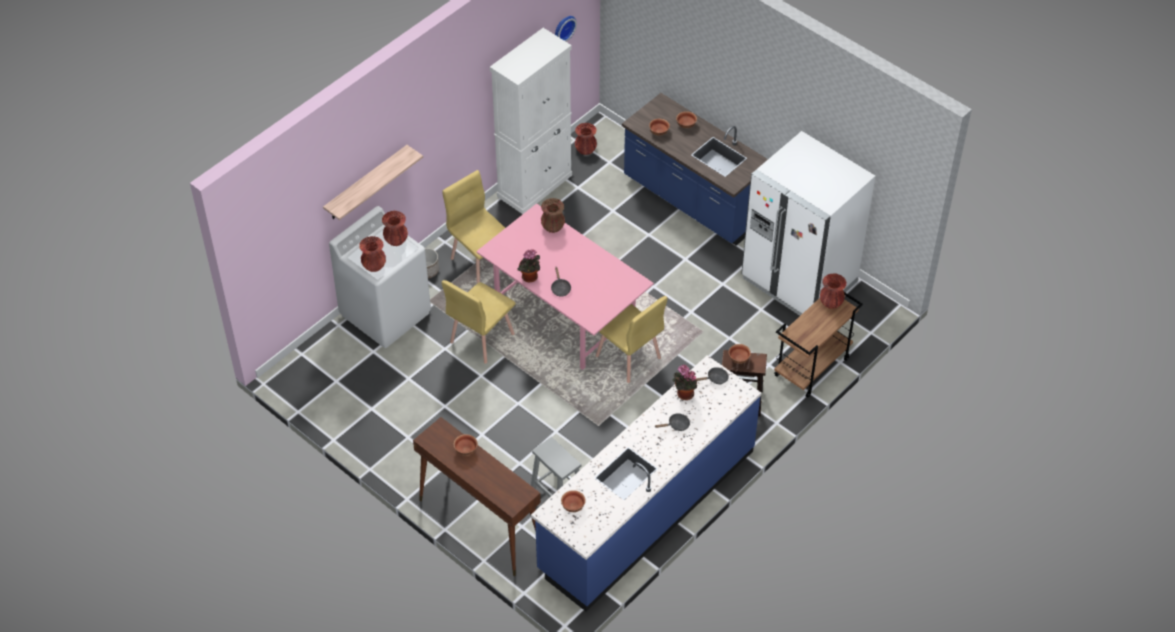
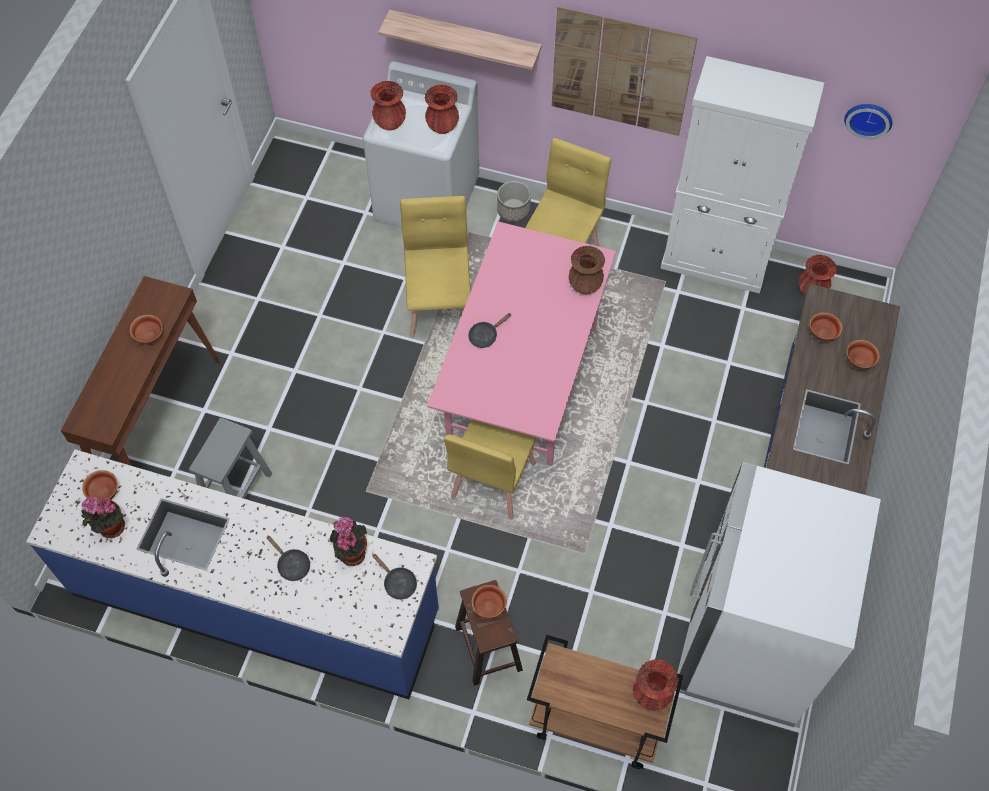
camera: 65 degrees right, 10 degrees up
yellow chair [442,280,516,364] -> yellow chair turned 75 degrees clockwise [400,196,471,338]
potted plant [517,249,541,282] -> potted plant moved to [81,496,125,538]
none -> picture [552,7,697,136]

